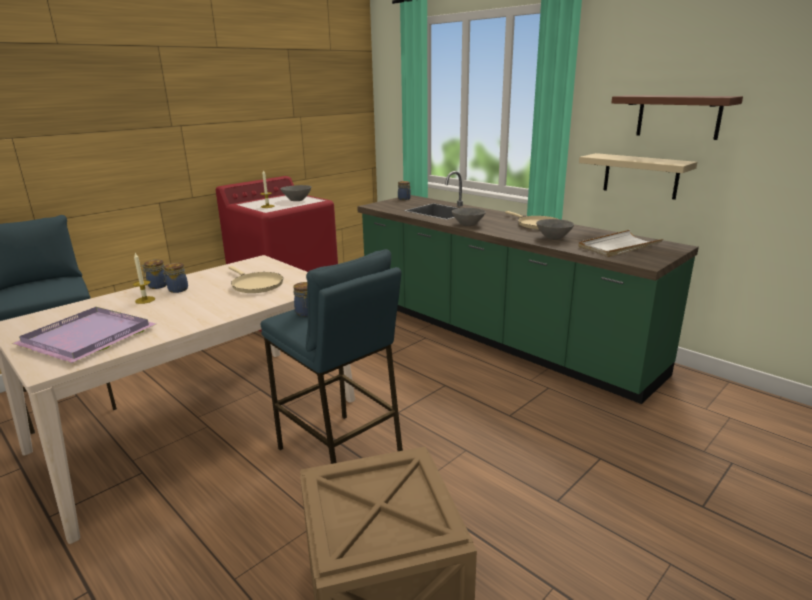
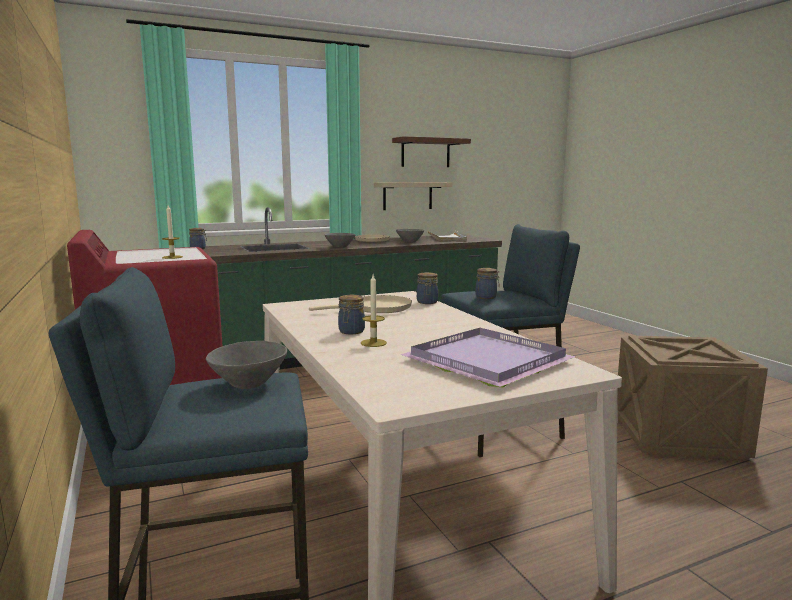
camera: 70 degrees left, 10 degrees down
jar [142,260,167,289] -> jar moved to [417,272,438,304]
grey bowl [280,185,311,201] -> grey bowl moved to [206,341,287,389]

